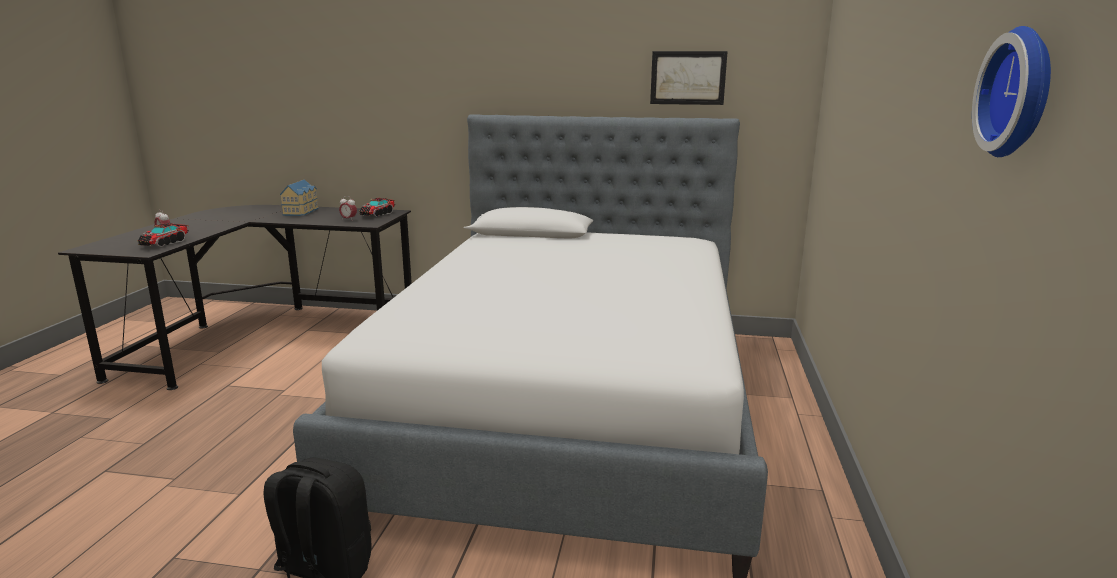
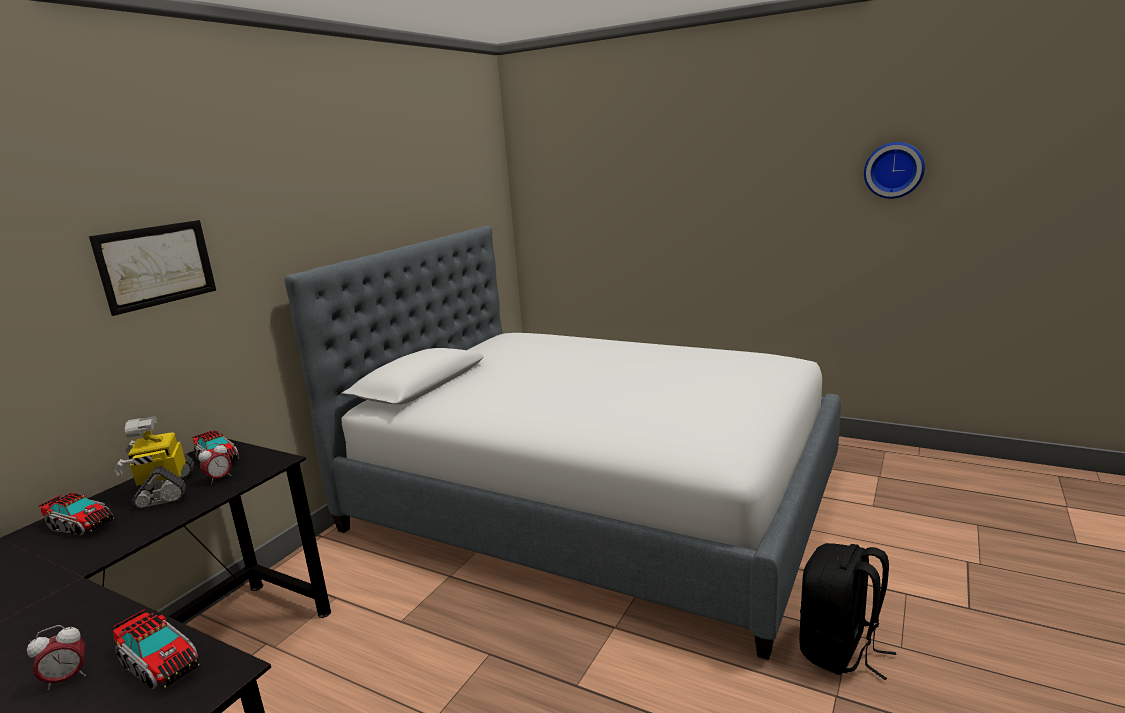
camera: 70 degrees left, 0 degrees up
toy house [280,179,319,216] -> toy truck [39,492,115,535]
picture [650,51,728,105] -> picture moved to [89,220,216,316]
none -> toy robot [113,416,194,509]

